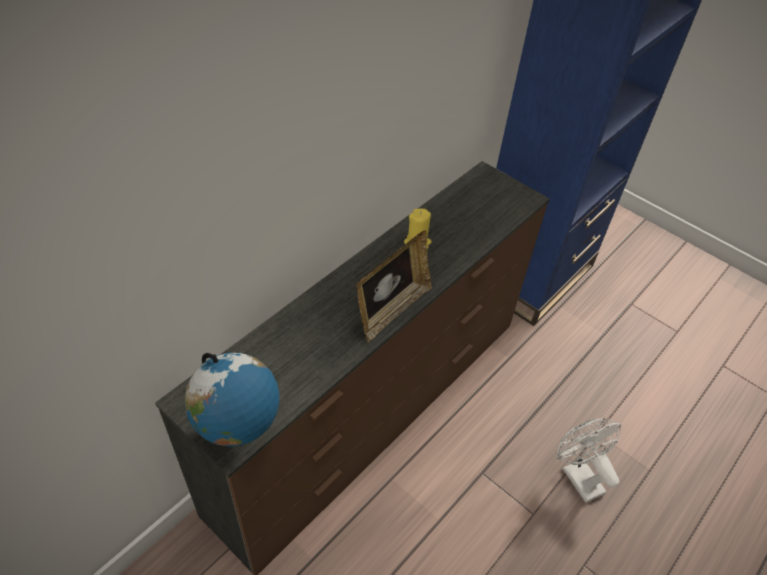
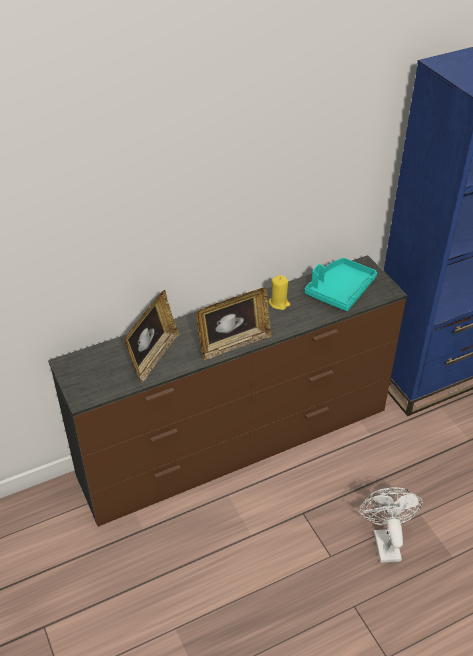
camera: 25 degrees right, 5 degrees down
globe [185,353,279,447] -> none
none -> picture frame [124,290,180,384]
none -> turquoise tray [305,258,377,311]

